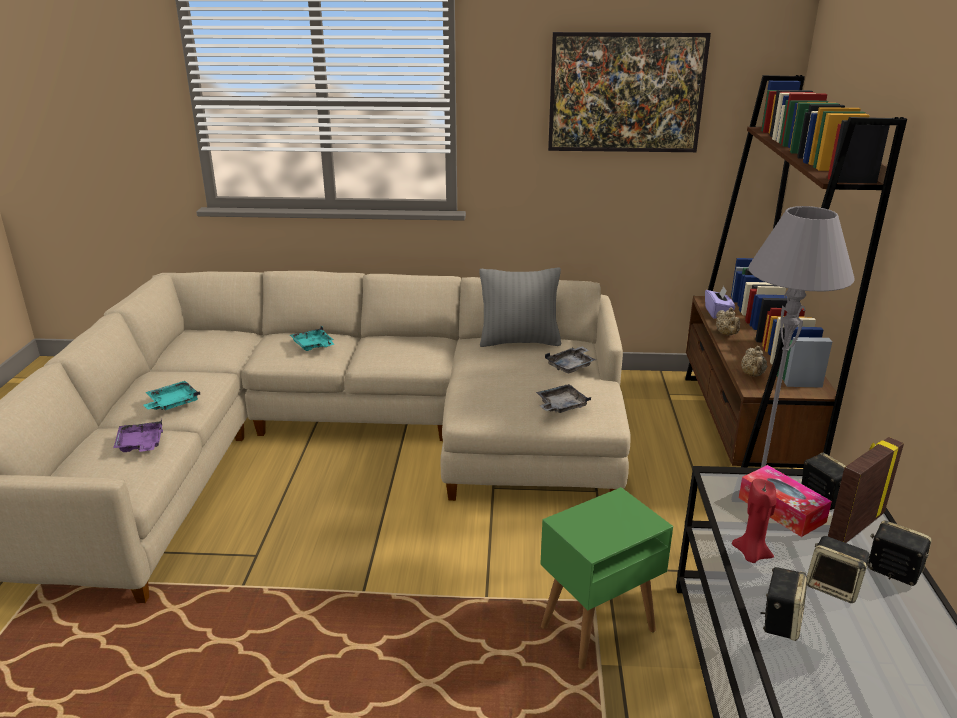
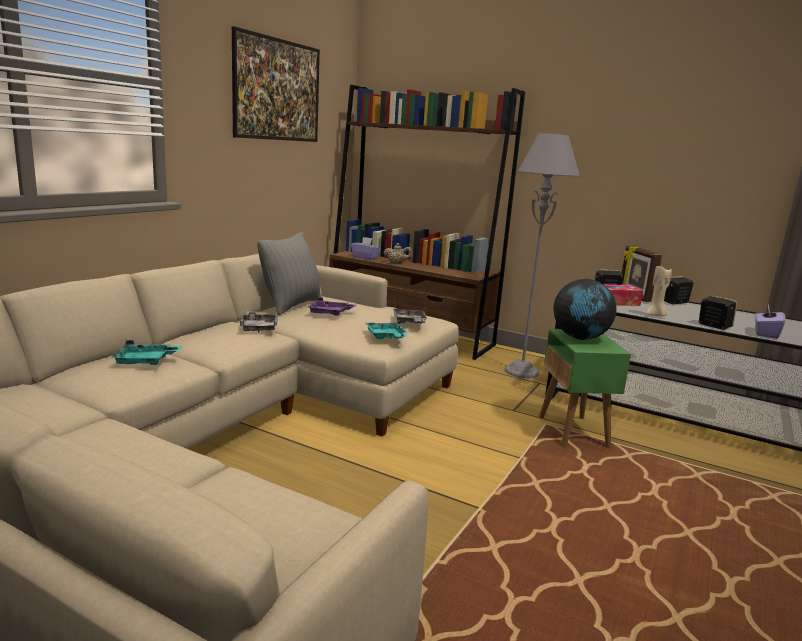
camera: 65 degrees left, 10 degrees down
purple tray [113,419,163,452] -> purple tray moved to [307,297,357,316]
turquoise tray [144,381,200,410] -> turquoise tray moved to [366,320,408,339]
grey tray [545,346,596,374] -> grey tray moved to [240,311,278,332]
red candle [732,479,777,563] -> beige candle [647,265,672,317]
beige teapot [741,346,767,377] -> none
speaker [807,536,872,603] -> none
none -> globe [553,279,617,340]
none -> purple tissue box [755,303,785,339]

